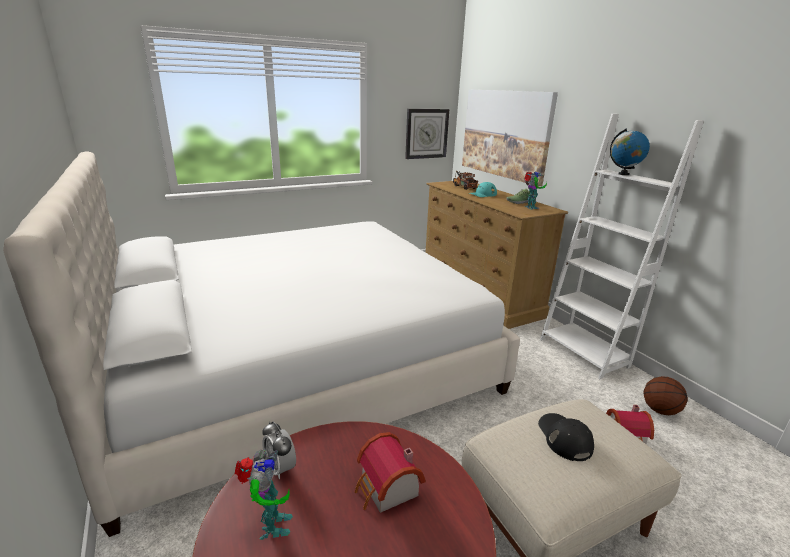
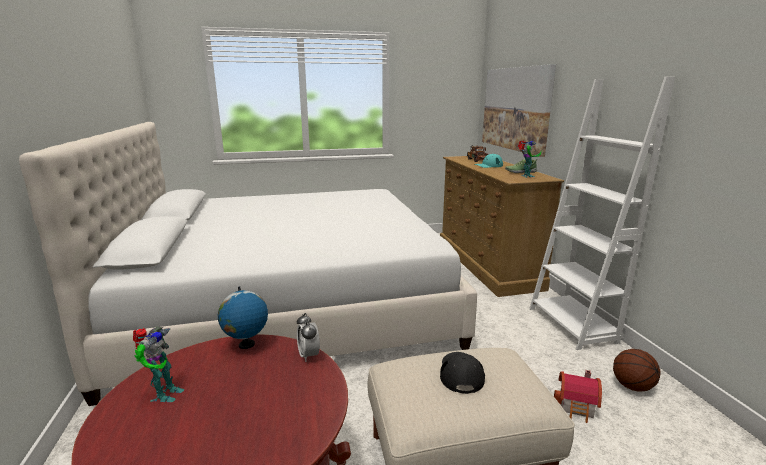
camera: 15 degrees right, 5 degrees down
alarm clock [262,422,296,479] -> alarm clock moved to [297,313,320,362]
toy house [354,432,426,513] -> none
wall clock [405,109,449,159] -> none
globe [610,128,650,175] -> globe moved to [218,287,268,349]

